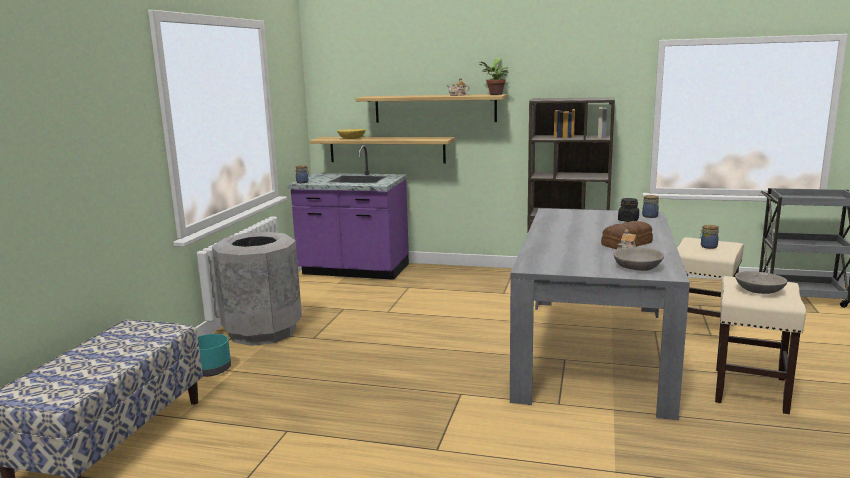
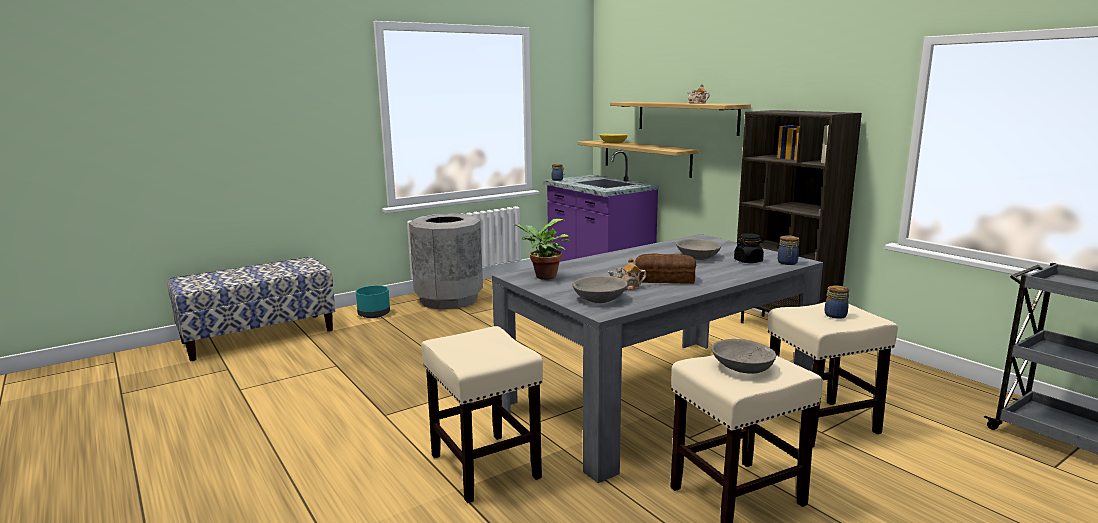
camera: 40 degrees right, 0 degrees up
potted plant [479,58,509,95] -> potted plant moved to [515,219,571,280]
none -> beige stool [421,326,543,503]
none -> grey bowl [676,239,721,260]

